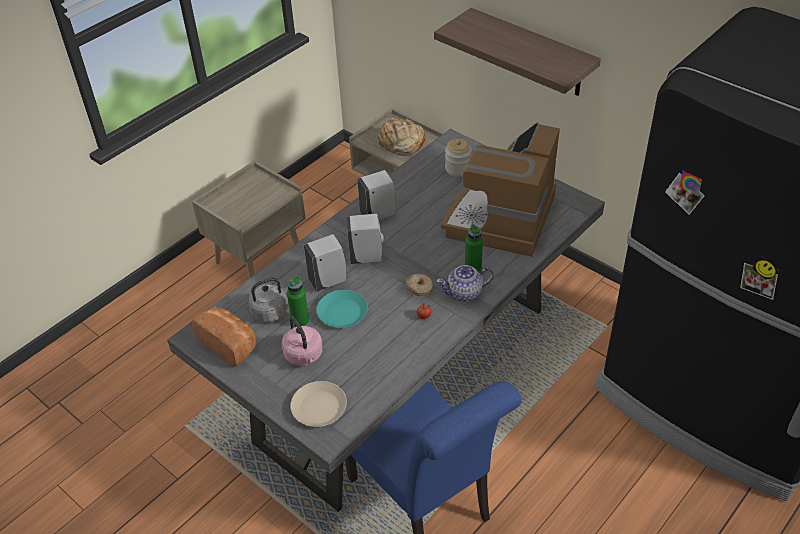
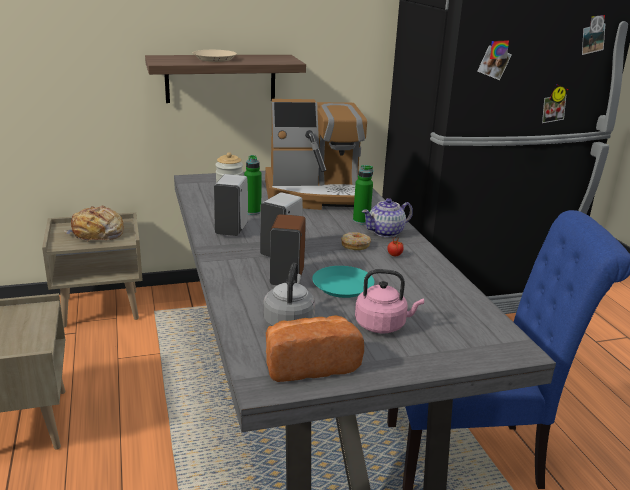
camera: 60 degrees left, 20 degrees down
green bottle [287,276,309,327] -> green bottle moved to [244,155,262,215]
beige plate [290,381,347,427] -> beige plate moved to [193,50,237,62]
white soap dispenser [304,234,346,291] -> brown soap dispenser [270,214,306,285]
teapot [436,265,494,302] -> teapot turned 45 degrees clockwise [362,198,413,237]
coffee machine [441,122,560,257] -> coffee machine turned 60 degrees counterclockwise [265,99,367,210]

